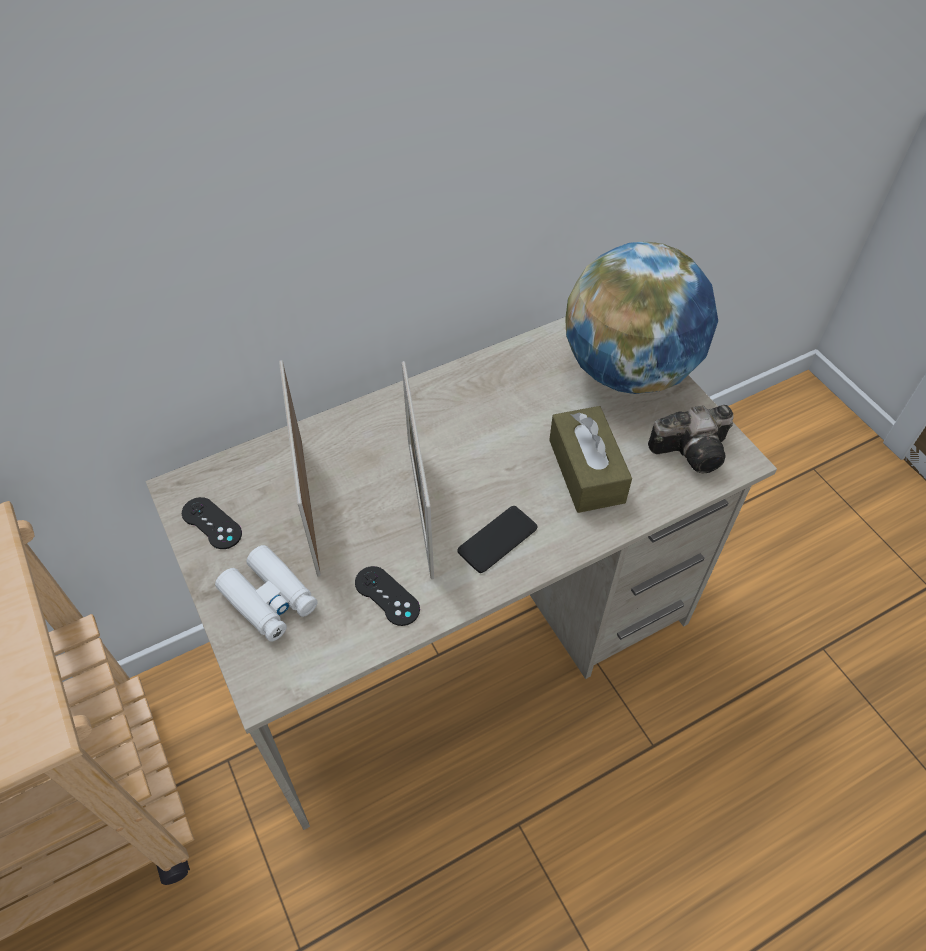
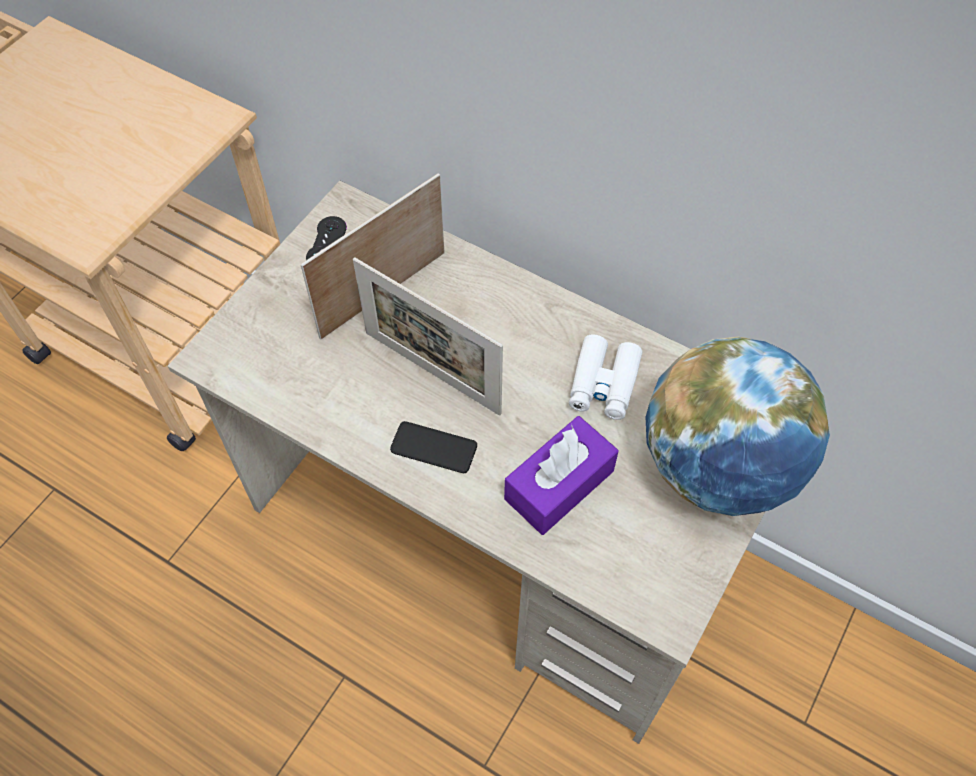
camera: 60 degrees right, 5 degrees up
white binoculars [215,545,318,642] -> white binoculars moved to [569,334,642,420]
black game controller [355,566,420,626] -> none
picture frame [402,361,434,579] -> picture frame turned 105 degrees counterclockwise [353,257,503,415]
brown tissue box [549,406,632,513] -> purple tissue box [504,416,619,535]
camera [648,405,734,473] -> none

